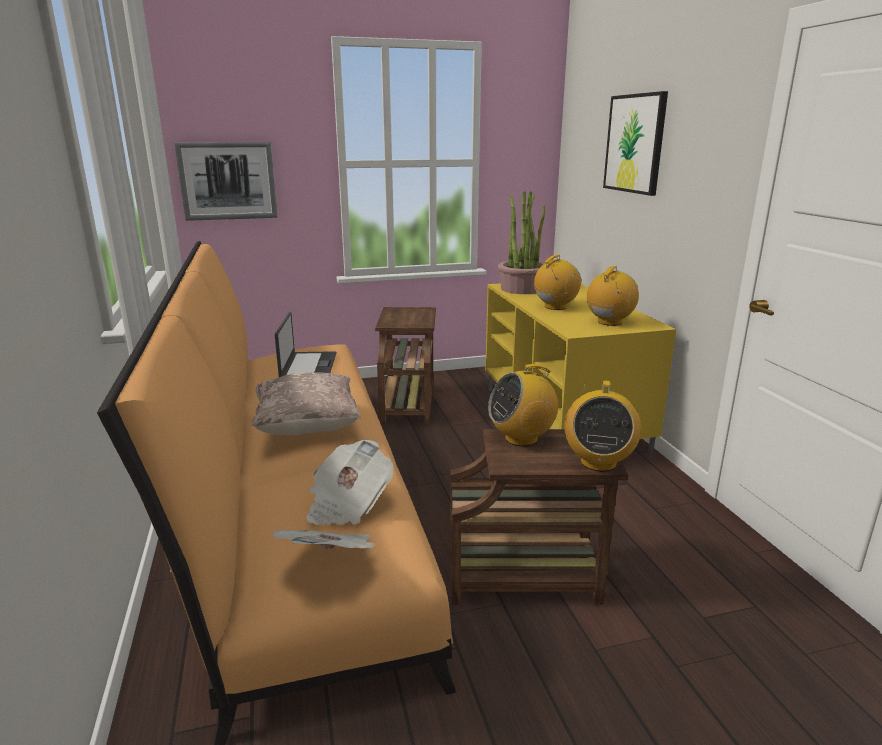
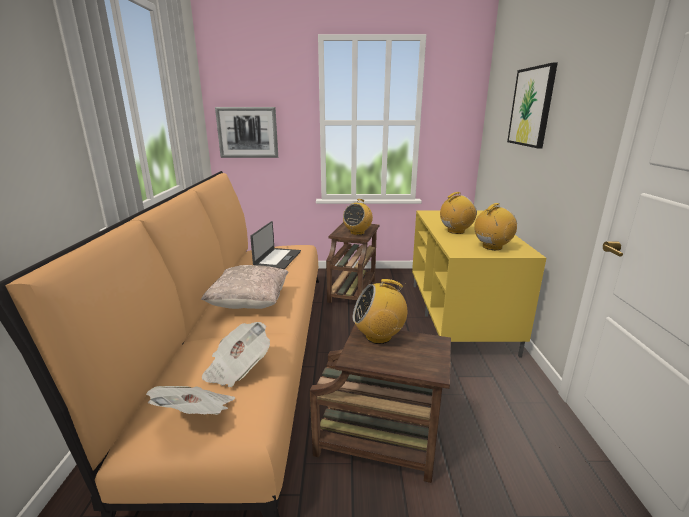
camera: 15 degrees right, 0 degrees up
potted plant [498,191,545,294] -> none
radio [564,380,641,472] -> radio moved to [343,199,373,235]

